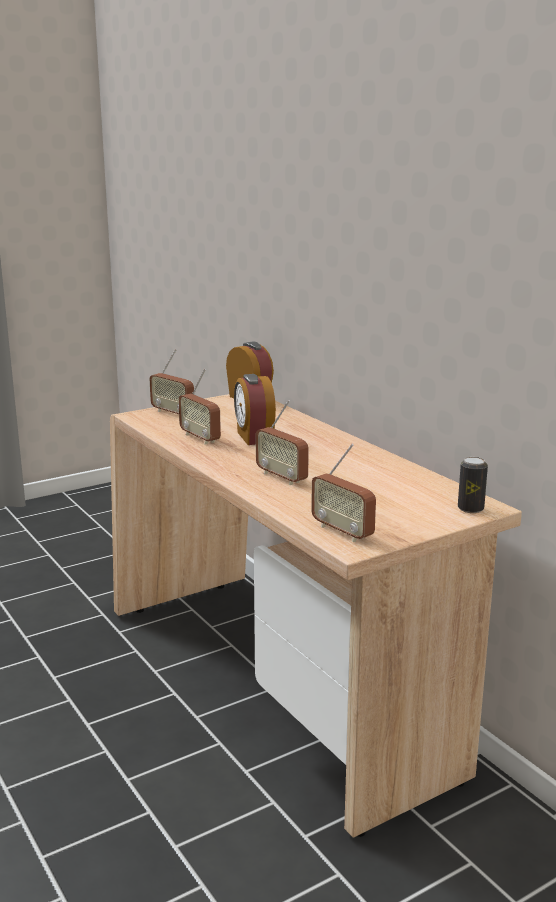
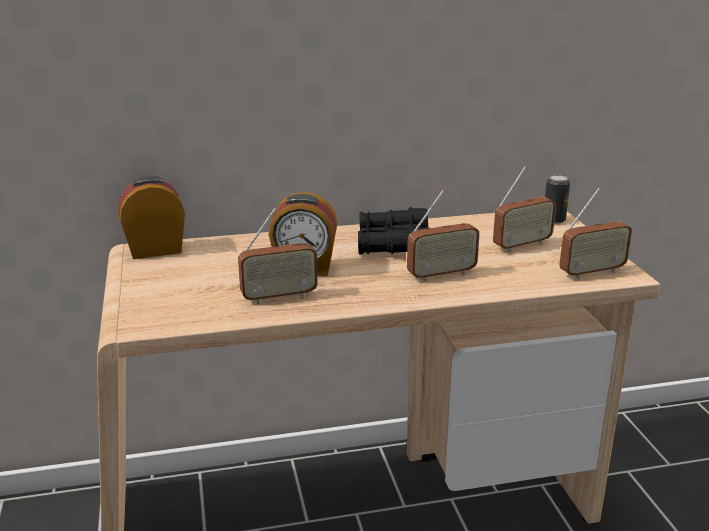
camera: 70 degrees left, 5 degrees up
radio [150,349,194,414] -> radio moved to [493,166,556,252]
none -> black binoculars [358,207,428,254]

